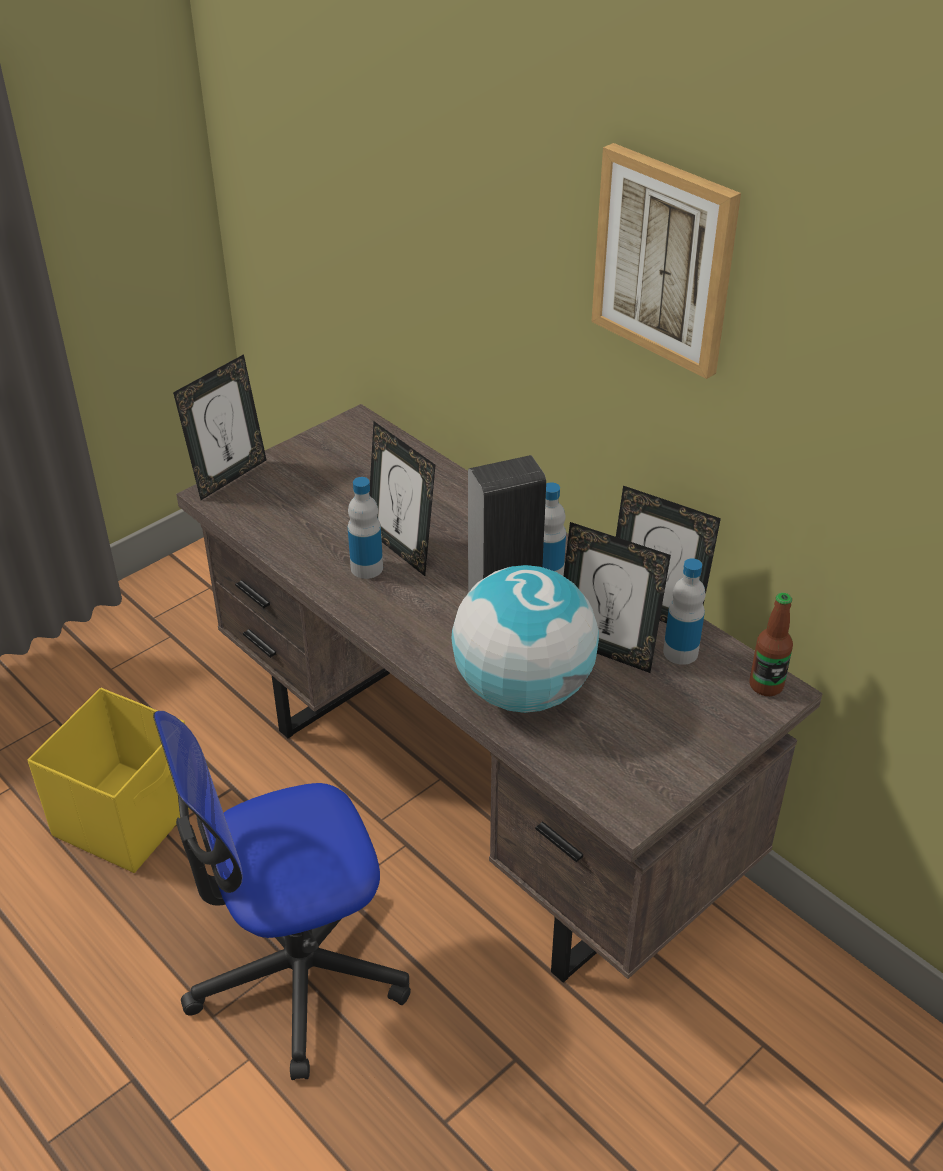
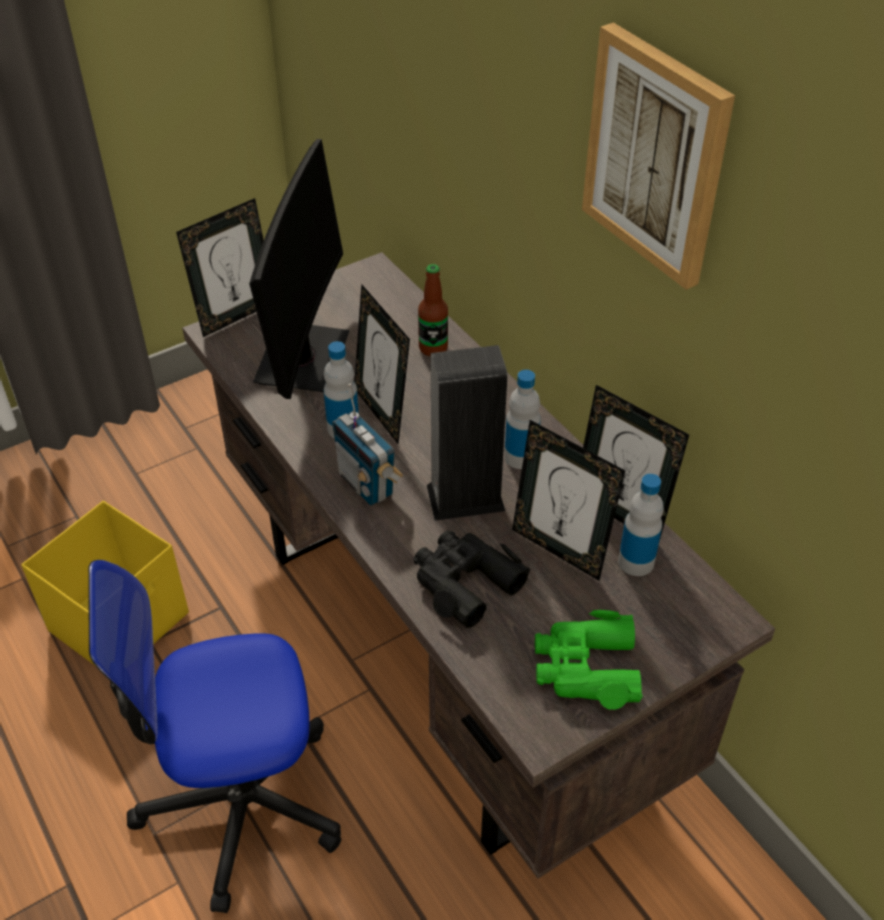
camera: 10 degrees right, 5 degrees up
globe [451,565,599,713] -> black binoculars [413,531,530,628]
bottle [749,593,793,696] -> bottle moved to [418,264,448,356]
none -> monitor [249,139,350,399]
none -> radio [332,384,404,506]
none -> green binoculars [535,610,643,710]

